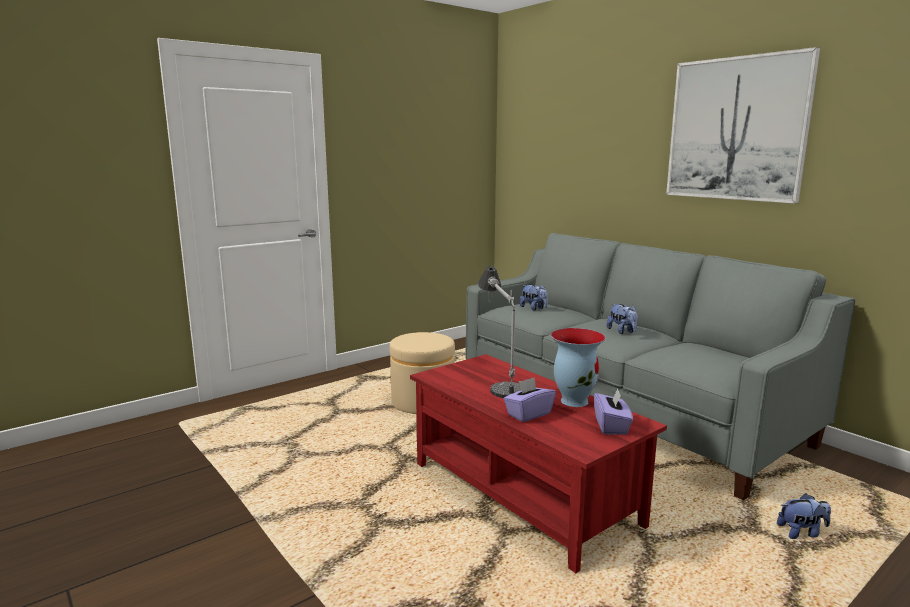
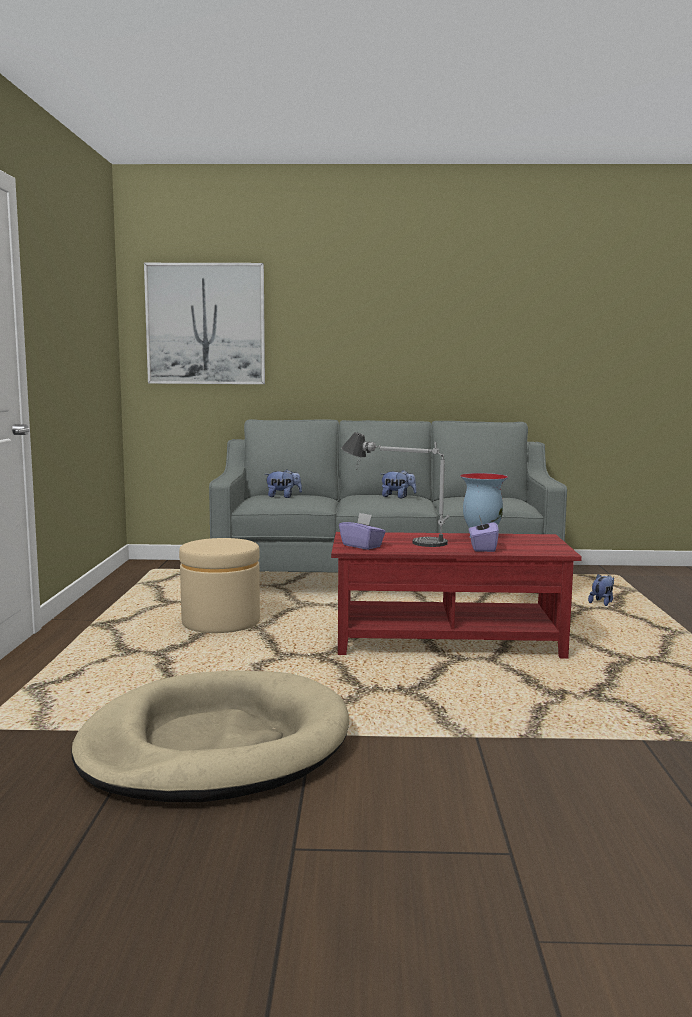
camera: 50 degrees left, 5 degrees down
purple tissue box [594,389,633,435] -> purple tissue box moved to [339,513,386,550]
picture [666,47,820,204] -> picture moved to [144,263,265,384]
none -> beige dog bed [71,670,349,802]

